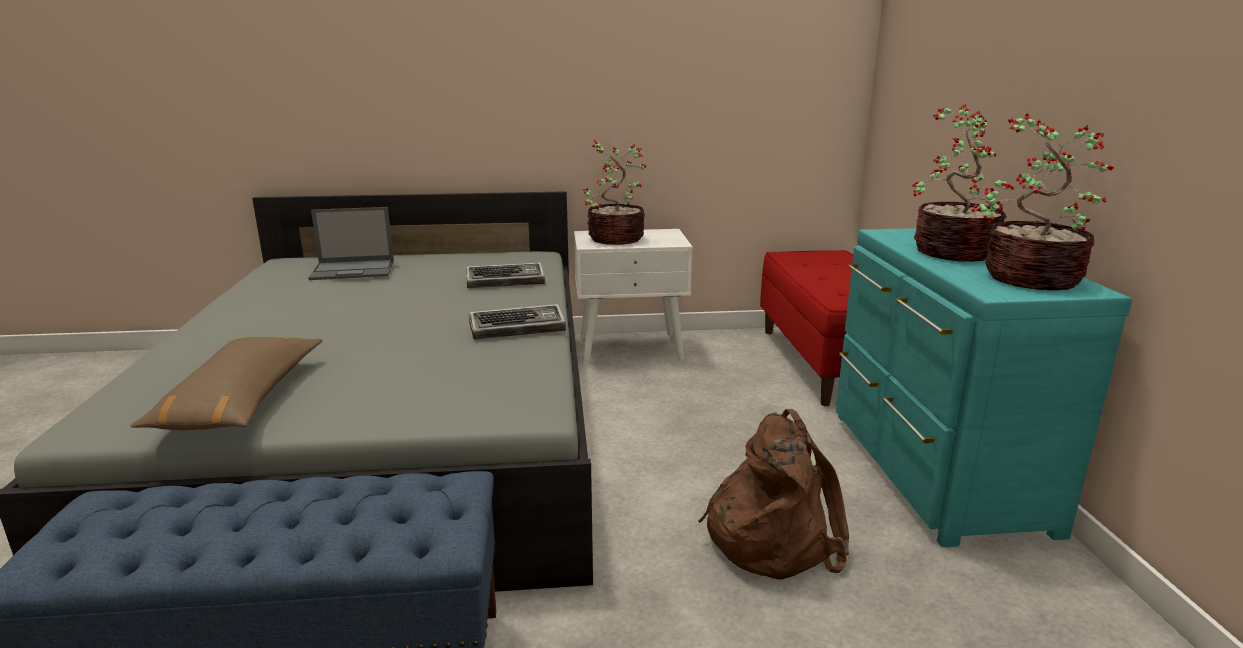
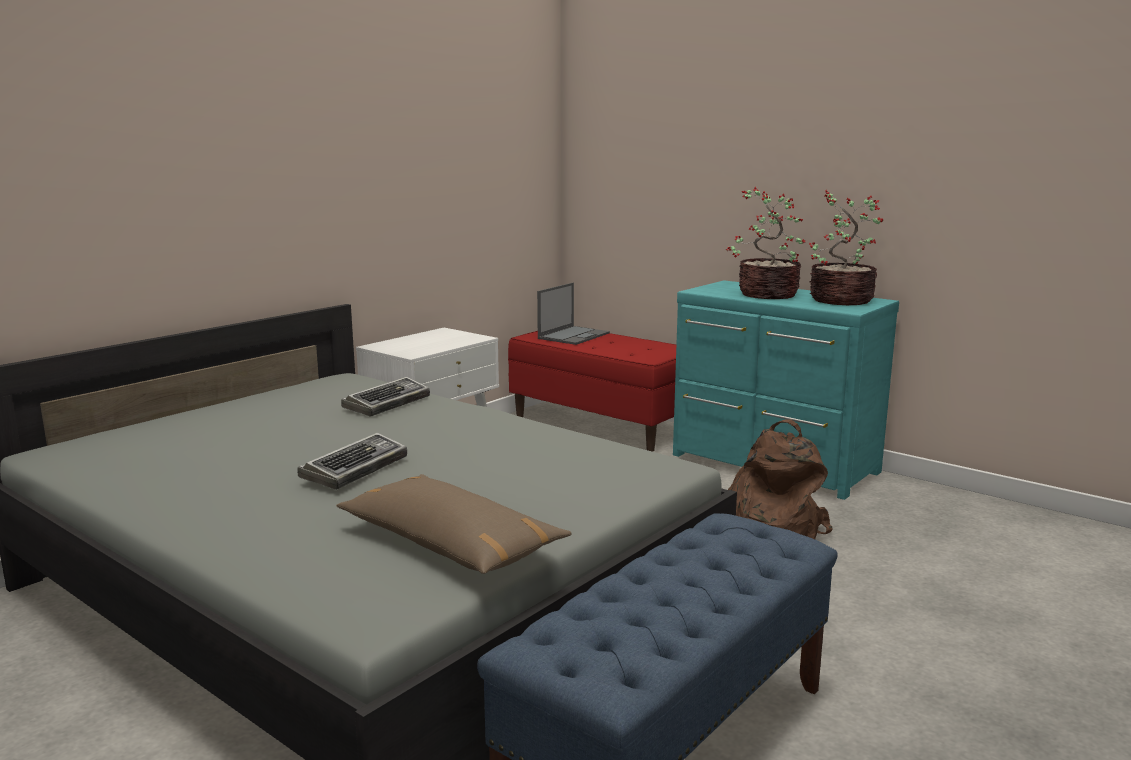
camera: 45 degrees left, 5 degrees down
laptop [308,207,394,280] -> laptop moved to [537,283,610,345]
keyboard [469,304,566,340] -> keyboard moved to [297,433,407,490]
potted plant [583,139,647,245] -> none

